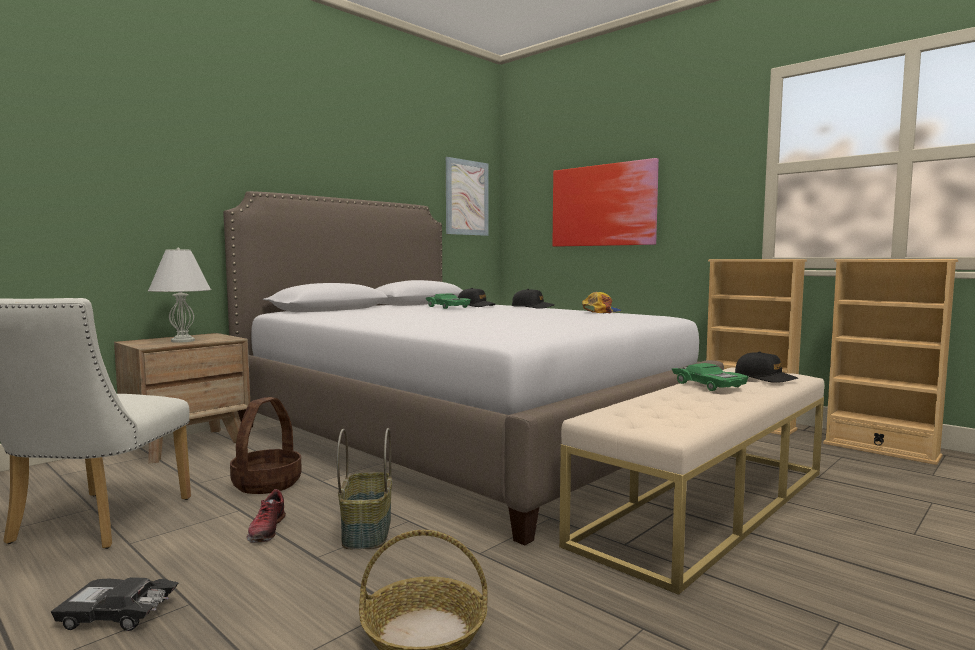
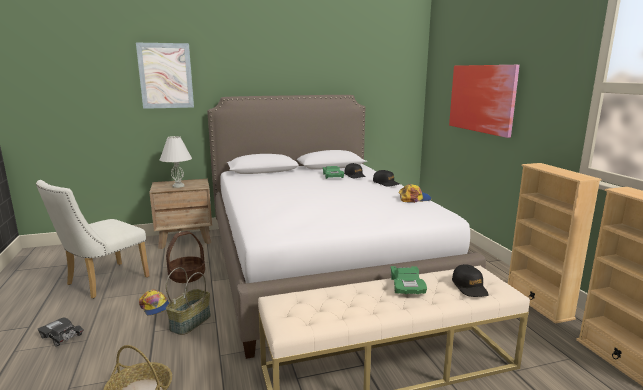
camera: 30 degrees right, 10 degrees up
shoe [246,489,286,543] -> cap [139,289,169,316]
picture [446,157,488,236] -> picture moved to [136,43,194,109]

